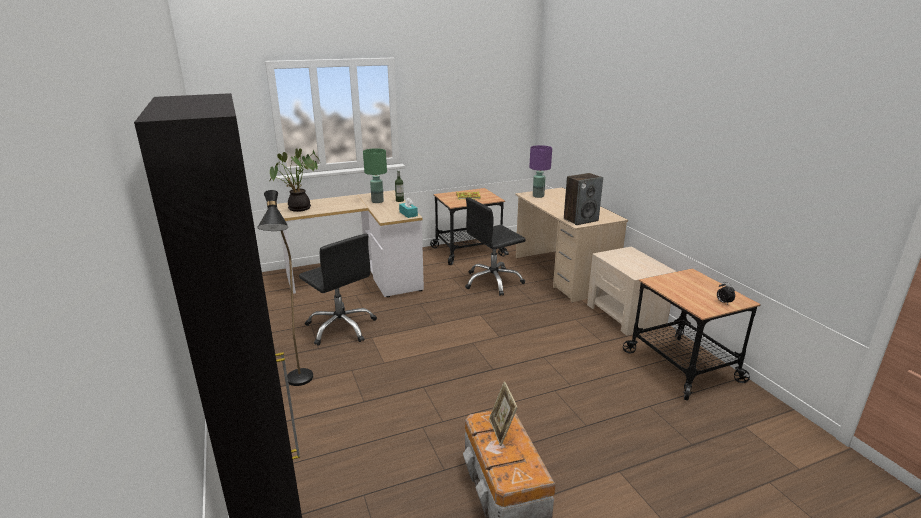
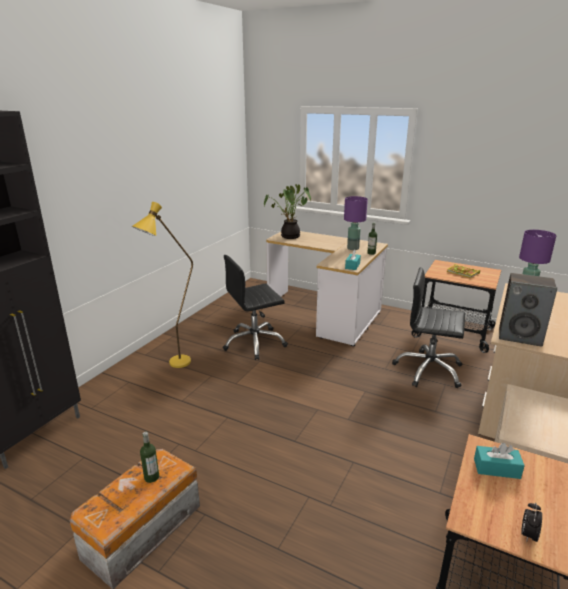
camera: 50 degrees right, 0 degrees up
black floor lamp [257,190,313,386] -> yellow floor lamp [132,202,193,368]
black office chair [299,234,377,346] -> black office chair turned 60 degrees clockwise [223,255,288,360]
green table lamp [363,148,387,203] -> purple table lamp [344,196,368,250]
picture frame [489,381,518,446] -> bottle [140,432,159,483]
none -> turquoise tissue box [474,443,525,479]

